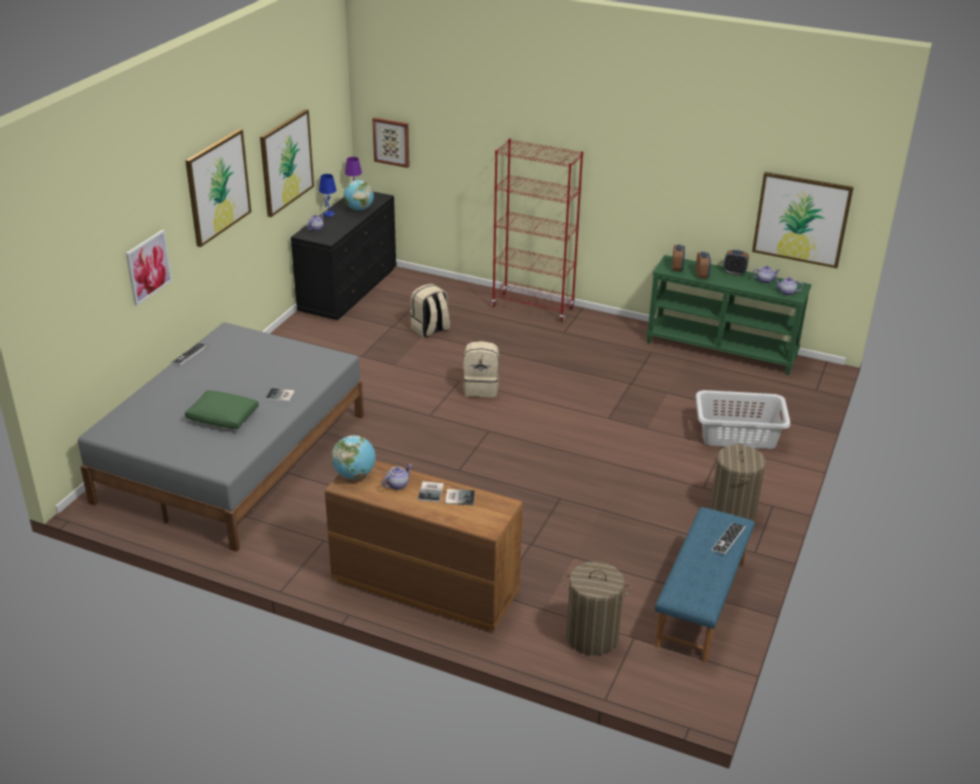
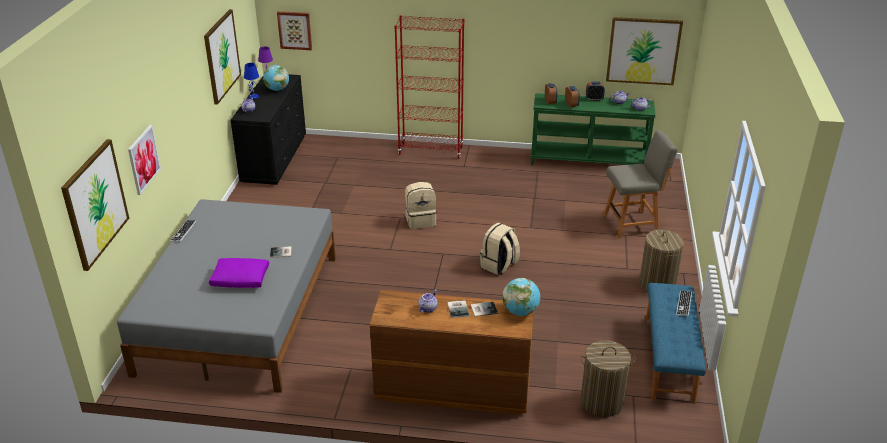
camera: 15 degrees left, 0 degrees up
picture [185,129,251,247] -> picture moved to [61,139,129,271]
green pillow [185,390,259,429] -> purple pillow [209,258,269,288]
globe [331,435,376,479] -> globe moved to [503,278,540,316]
beige backpack [410,284,450,338] -> beige backpack moved to [480,223,520,275]
grey laundry basket [695,390,790,449] -> grey chair [603,130,678,239]

